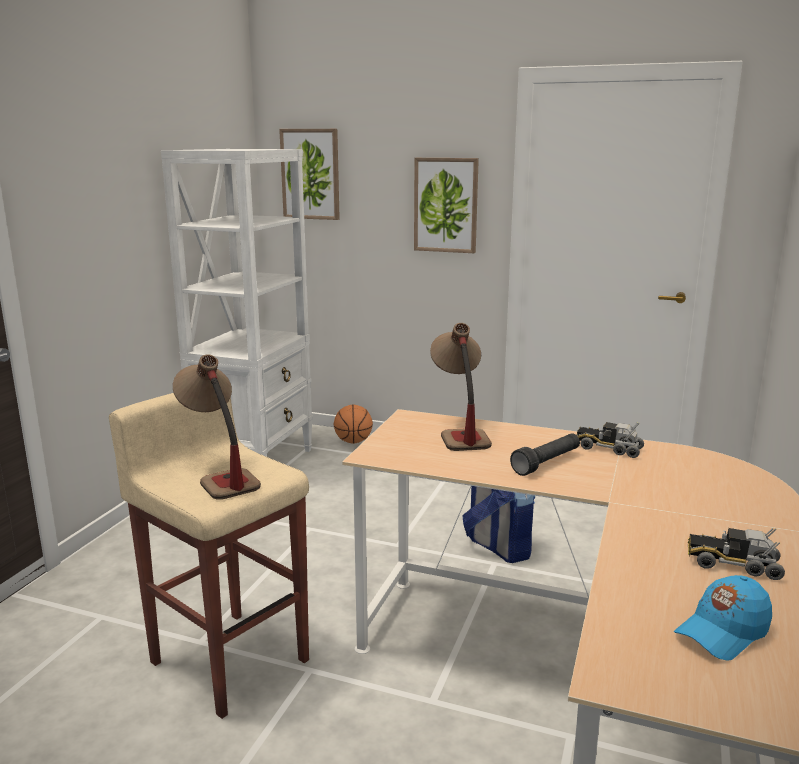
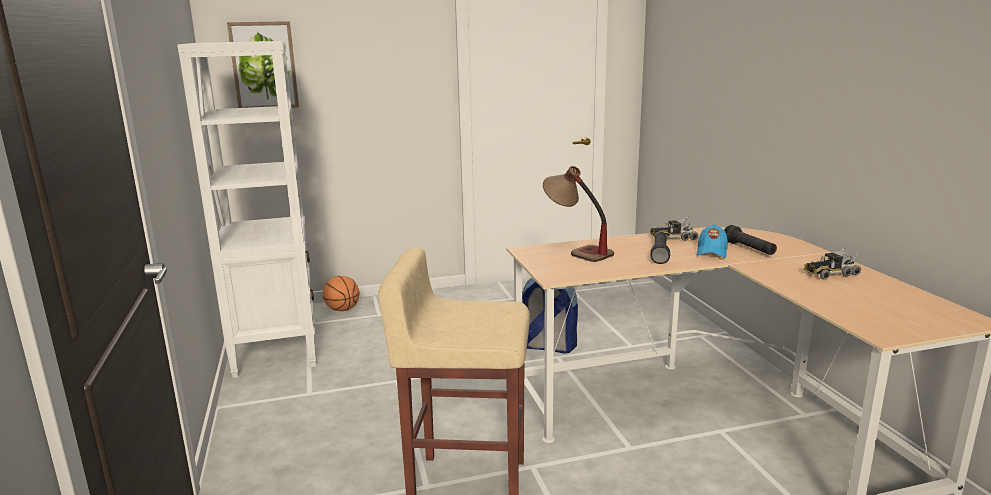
camera: 35 degrees left, 0 degrees up
table lamp [173,354,261,500] -> none
picture [414,158,479,253] -> none
blue cap [674,575,772,661] -> blue cap moved to [697,224,728,258]
none -> black flashlight [724,225,777,255]

